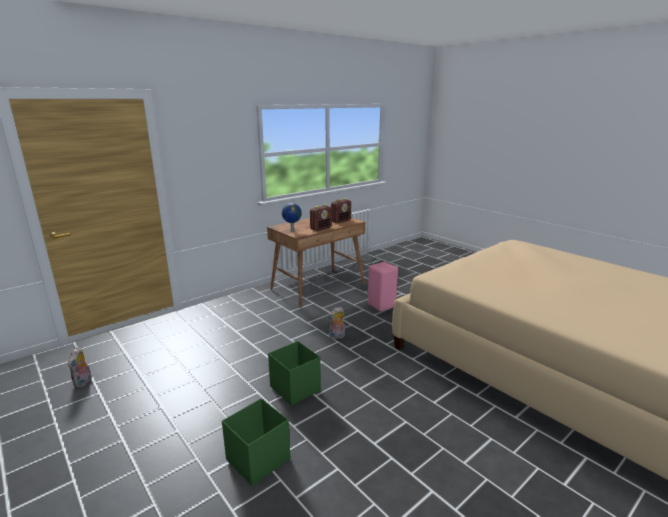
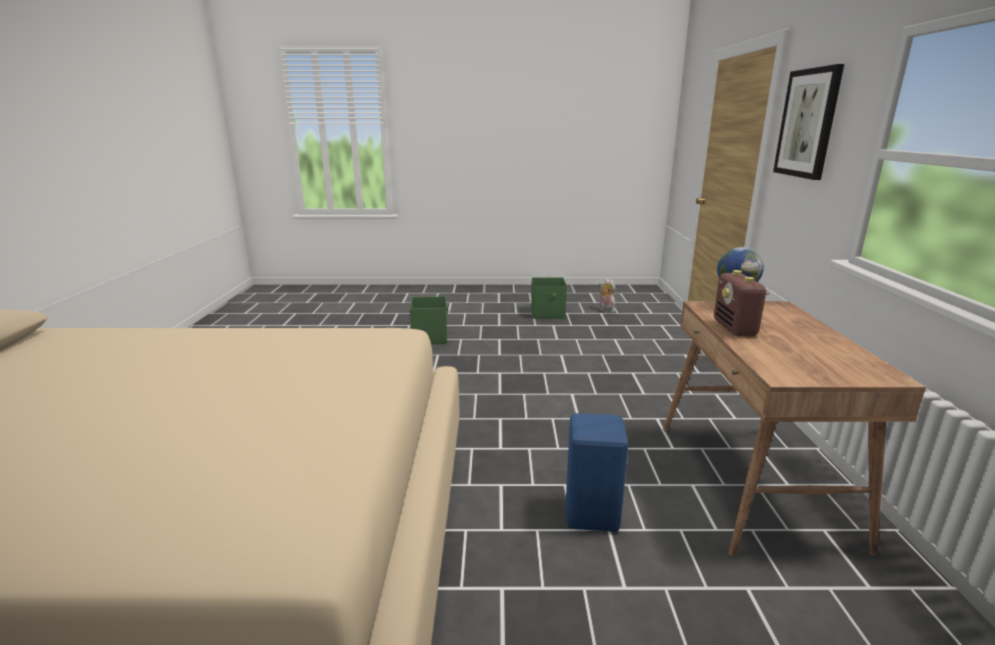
camera: 130 degrees right, 0 degrees up
green storage box [268,341,321,406] -> green storage box moved to [531,277,567,319]
plush toy [327,307,345,339] -> none
radio [331,198,351,223] -> none
pink stool [368,262,398,311] -> blue stool [566,413,628,532]
none -> picture [773,64,844,180]

